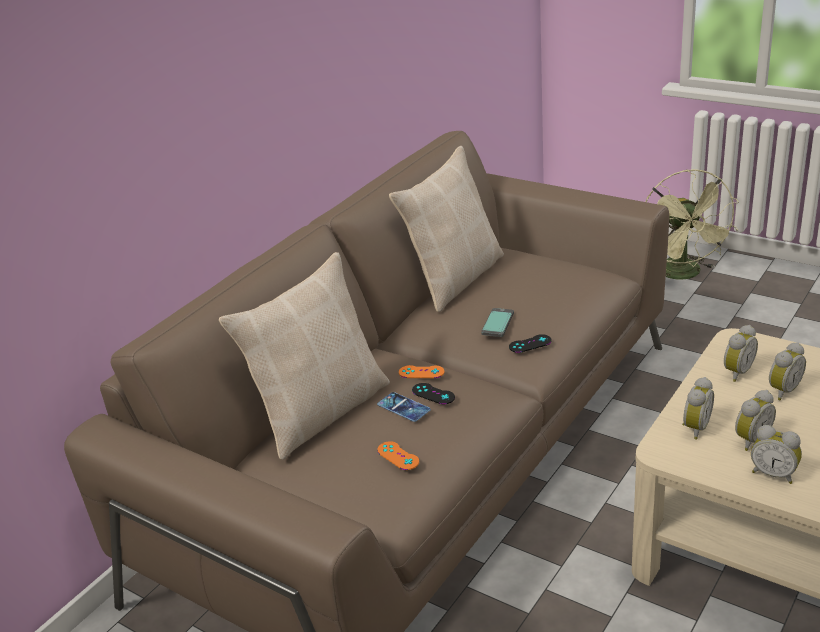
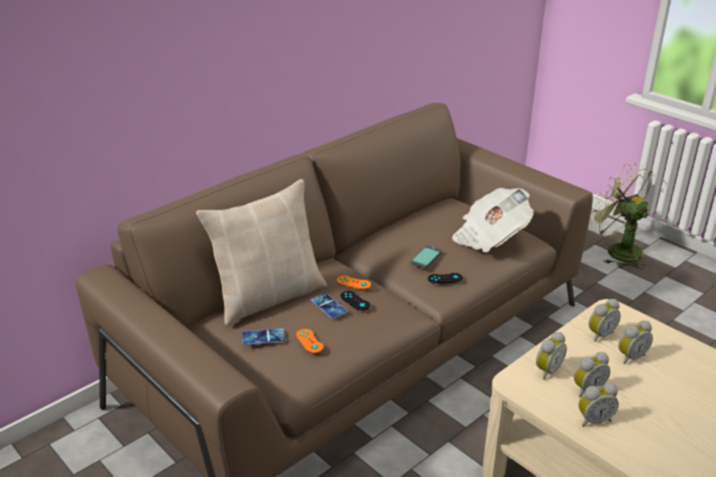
camera: 10 degrees right, 0 degrees up
beige pillow [389,146,504,312] -> none
green fan [645,169,739,280] -> green fan turned 135 degrees clockwise [590,163,653,269]
alarm clock [751,425,802,484] -> alarm clock turned 60 degrees counterclockwise [578,383,619,427]
none -> phone [242,328,285,345]
none -> newspaper [452,188,533,252]

